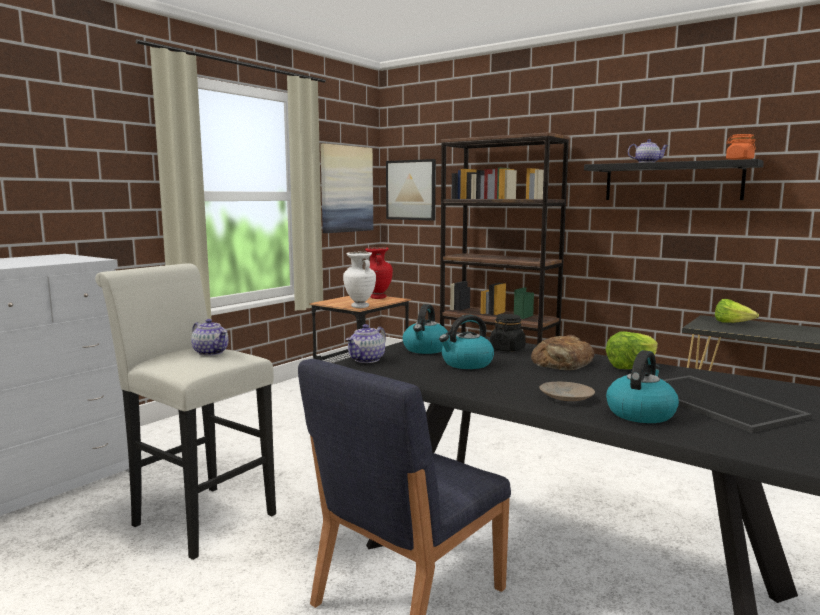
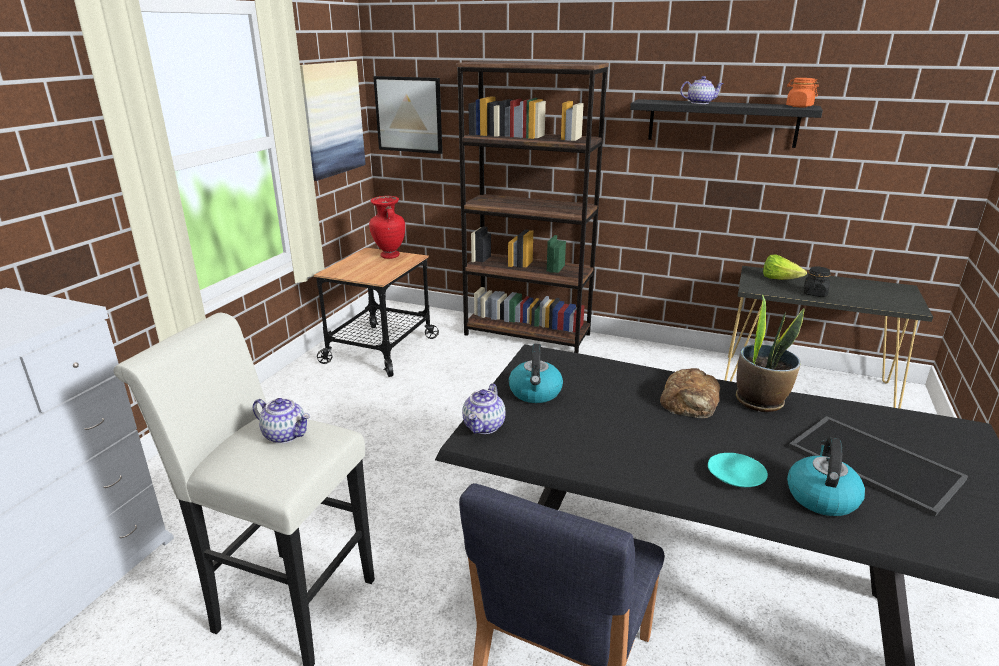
camera: 15 degrees left, 15 degrees up
white vase [343,252,376,308] -> none
kettle [439,315,494,369] -> none
black jar [490,314,526,351] -> black jar moved to [804,266,831,297]
beige plate [540,381,595,401] -> turquoise plate [708,453,768,487]
lettuce [605,332,658,369] -> potted plant [736,295,805,412]

